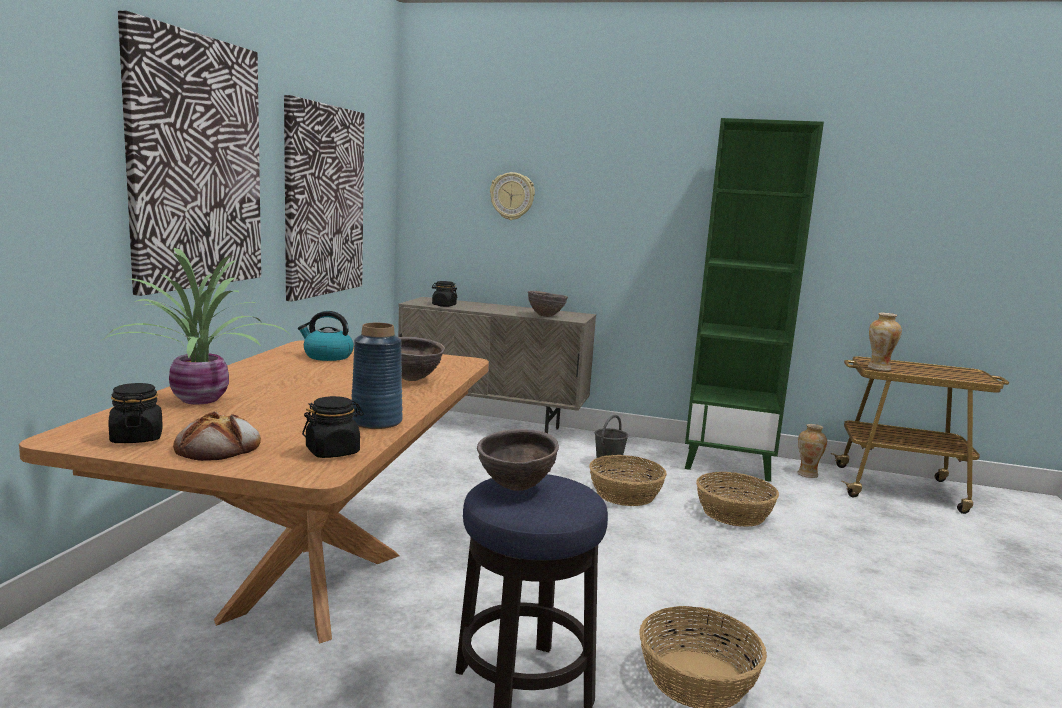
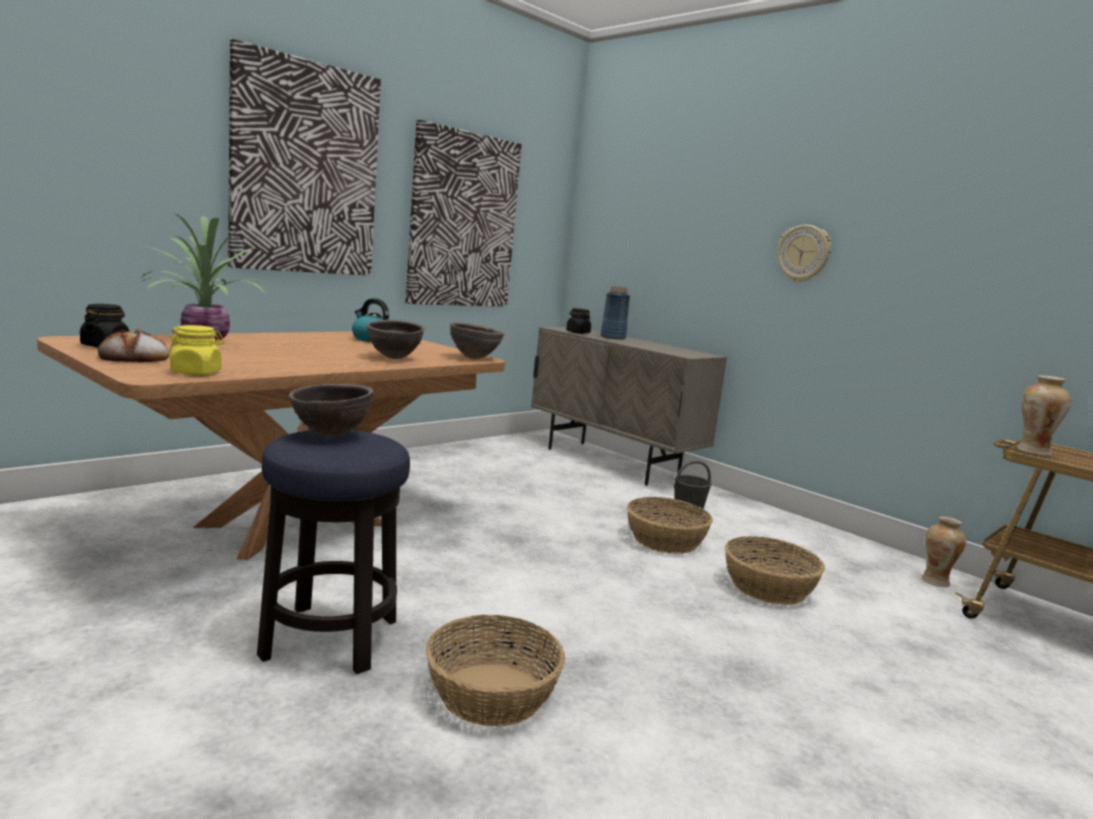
camera: 30 degrees right, 0 degrees up
black jar [302,396,364,458] -> yellow jar [169,325,224,375]
blue vase [351,323,403,429] -> blue vase moved to [600,286,630,340]
wall clock [490,172,535,220] -> wall clock moved to [777,225,831,282]
brown bowl [528,291,568,317] -> brown bowl moved to [450,322,504,359]
green bookcase [685,118,824,482] -> none

